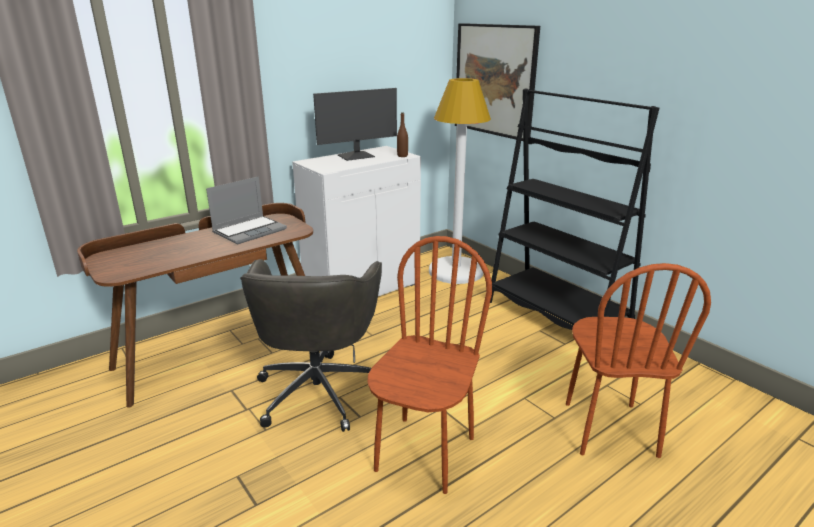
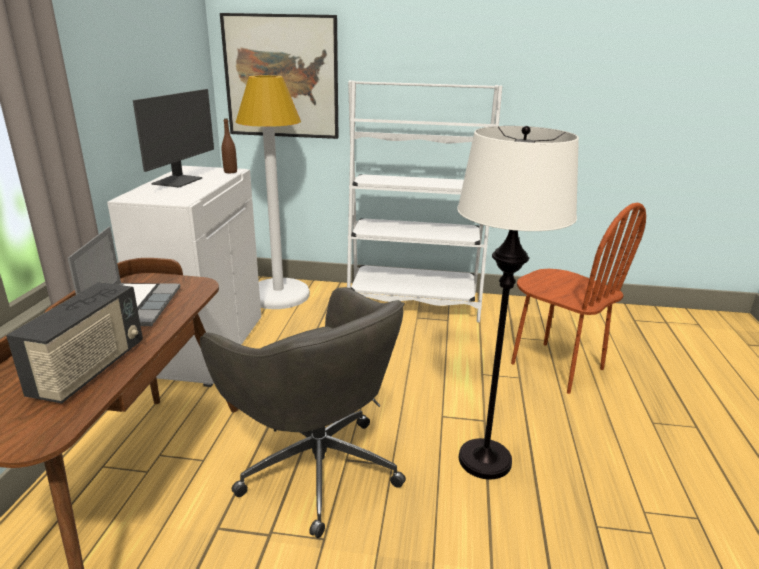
camera: 45 degrees left, 0 degrees up
brown chair [368,236,492,494] -> white floor lamp [457,126,579,479]
black bookcase [490,88,659,330] -> white bookcase [347,80,502,322]
none -> radio [6,282,143,404]

